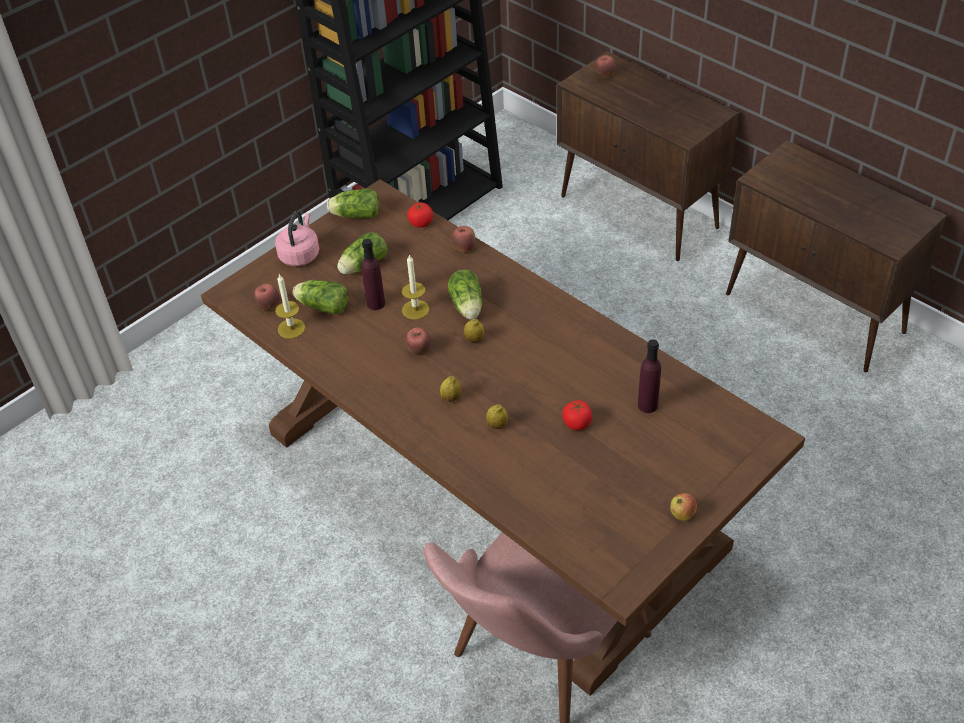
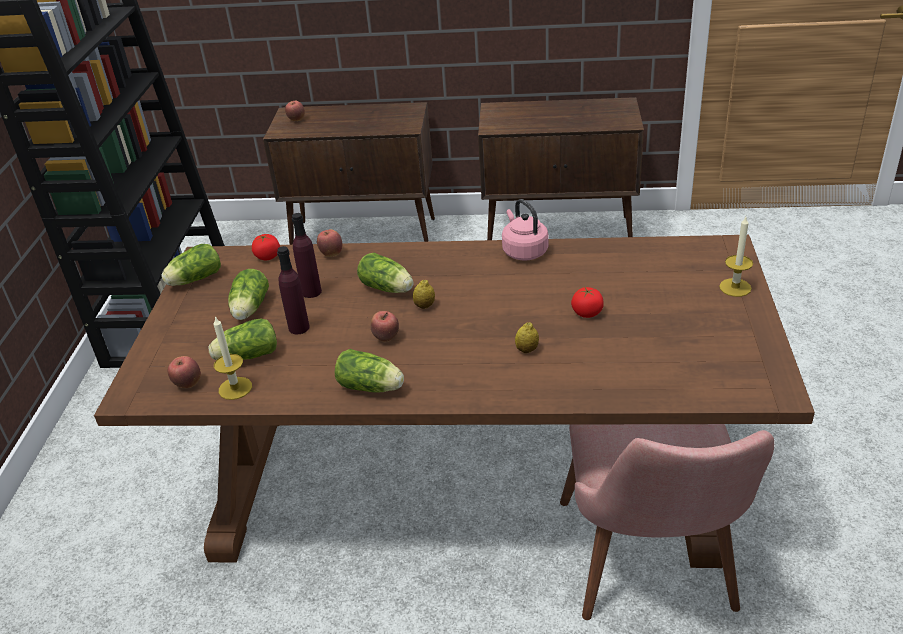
camera: 40 degrees left, 10 degrees down
pink kettle [275,211,319,266] -> pink kettle moved to [502,199,548,261]
candle [402,255,429,320] -> candle moved to [719,217,753,297]
lemon [440,376,461,402] -> none
purple bottle [638,339,661,413] -> purple bottle moved to [292,213,322,298]
apple [670,493,697,521] -> none
none -> lettuce [335,349,404,393]

